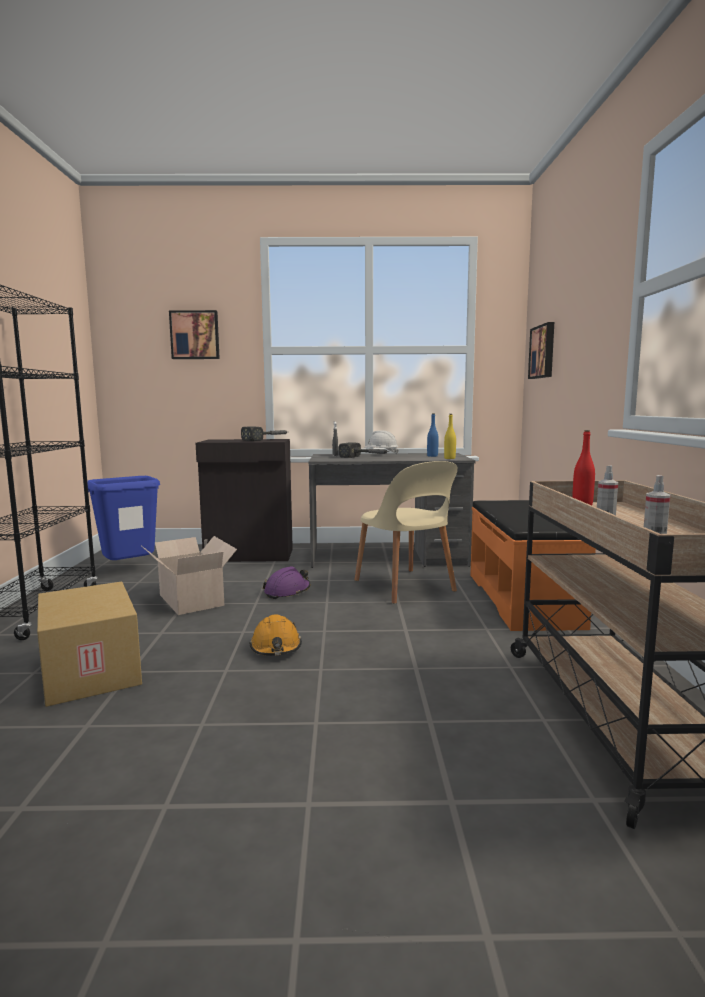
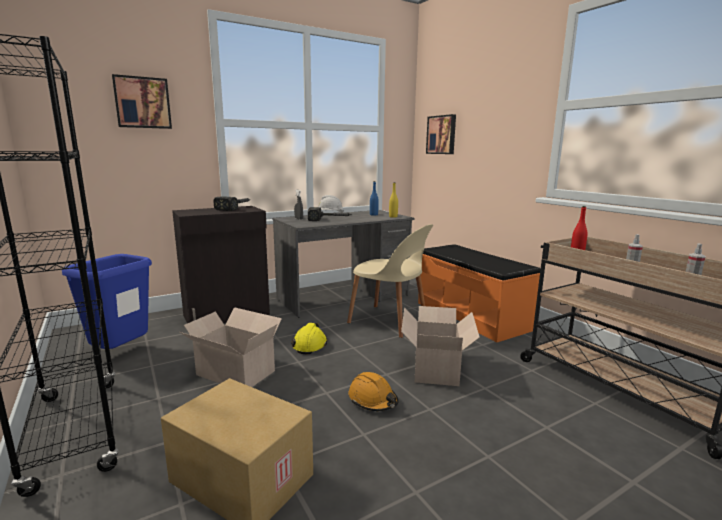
camera: 30 degrees left, 5 degrees up
purple hard hat [263,566,310,599] -> yellow hard hat [291,323,328,354]
none -> cardboard box [401,306,480,386]

